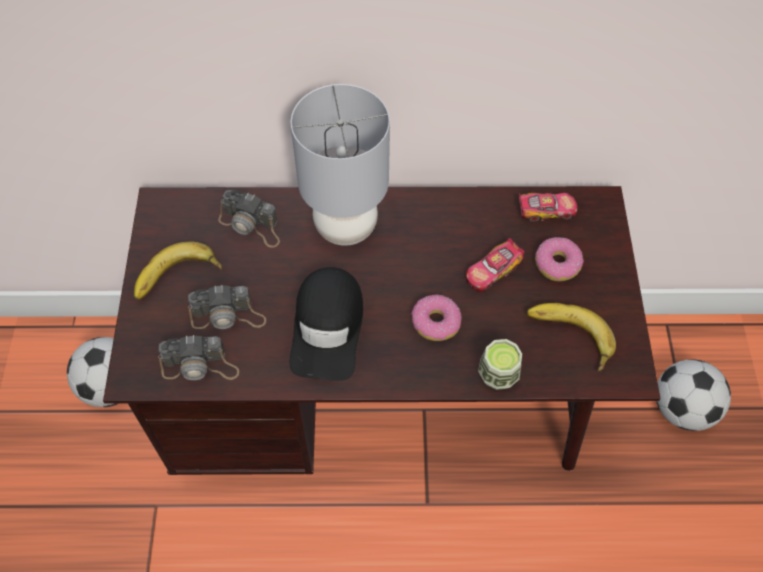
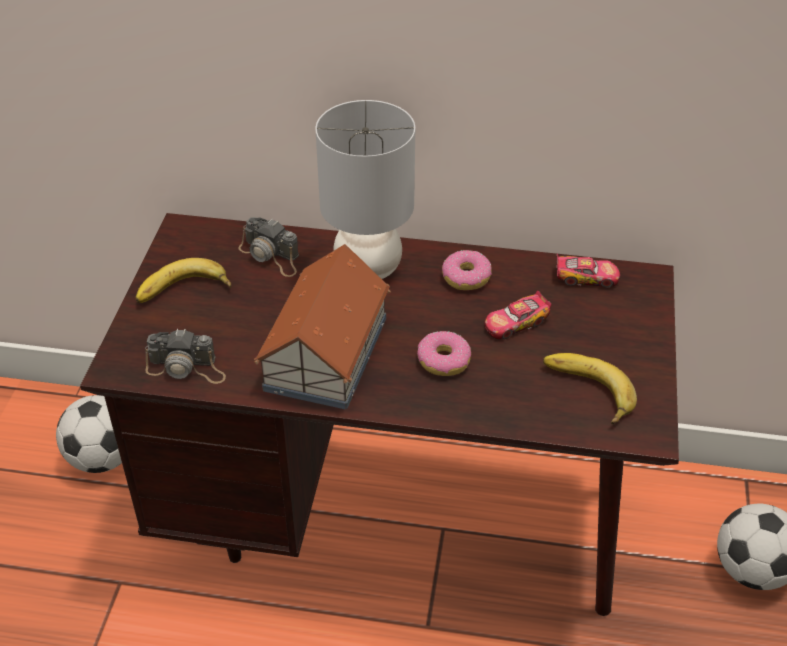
camera: 10 degrees right, 15 degrees down
camera [188,285,266,329] -> none
black cap [290,267,363,381] -> toy house [254,244,391,410]
cup [478,339,522,390] -> none
donut [535,237,584,281] -> donut moved to [442,250,492,290]

